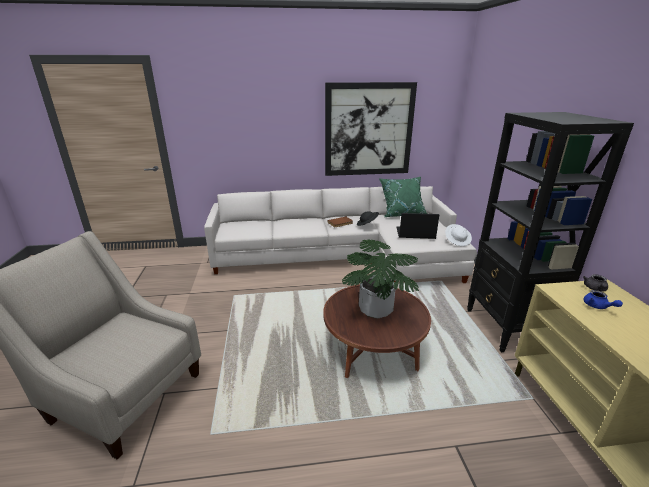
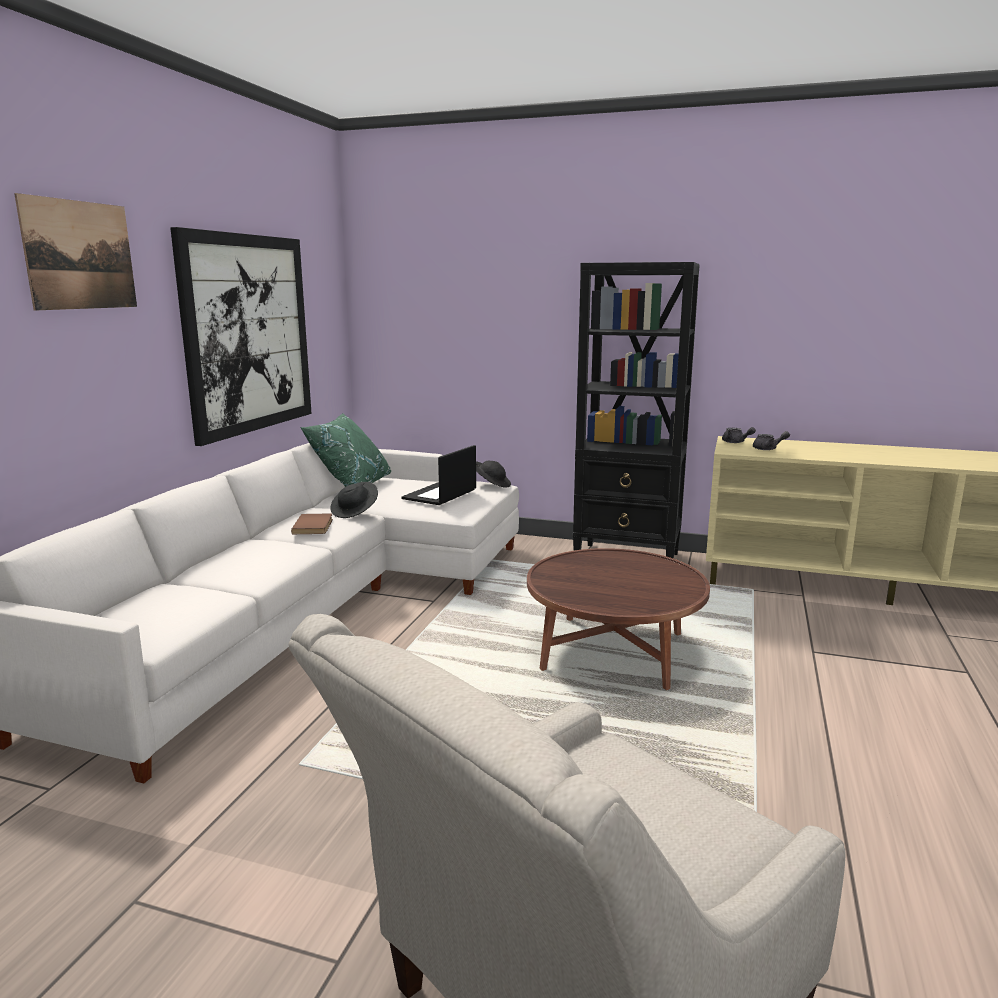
camera: 65 degrees left, 10 degrees down
potted plant [342,239,419,319] -> none
white hat [445,224,472,246] -> black hat [476,461,511,488]
blue teapot [583,290,623,309] -> grey teapot [753,431,790,450]
none -> picture [14,193,137,310]

